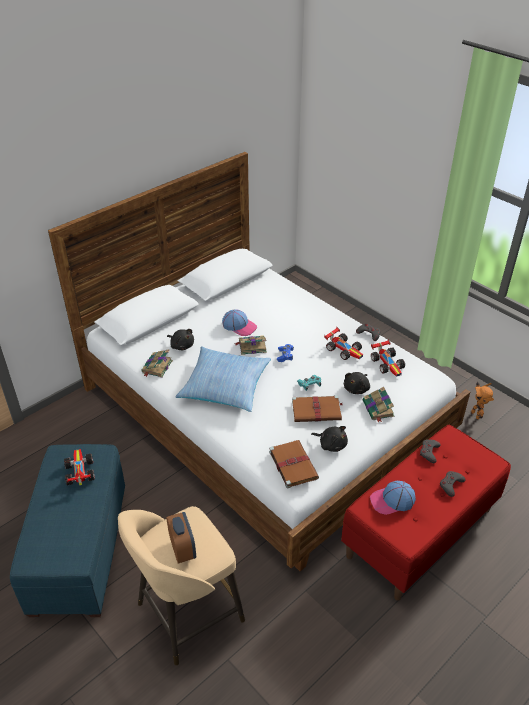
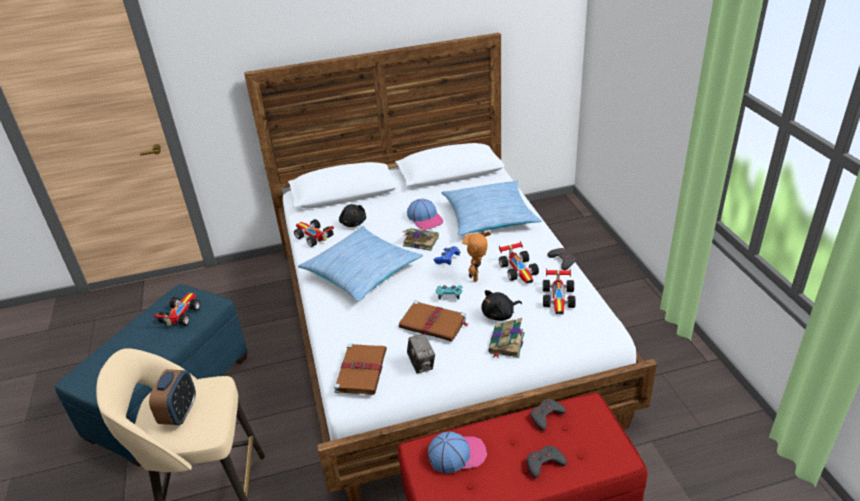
camera: 30 degrees right, 5 degrees down
book [141,349,173,378] -> toy car [294,219,334,247]
black plush toy [311,426,348,452] -> camera [407,334,435,374]
cap [370,481,416,515] -> cap turned 150 degrees clockwise [428,431,487,473]
toy robot [471,382,494,419] -> toy robot moved to [462,231,491,282]
none -> pillow [442,181,542,235]

